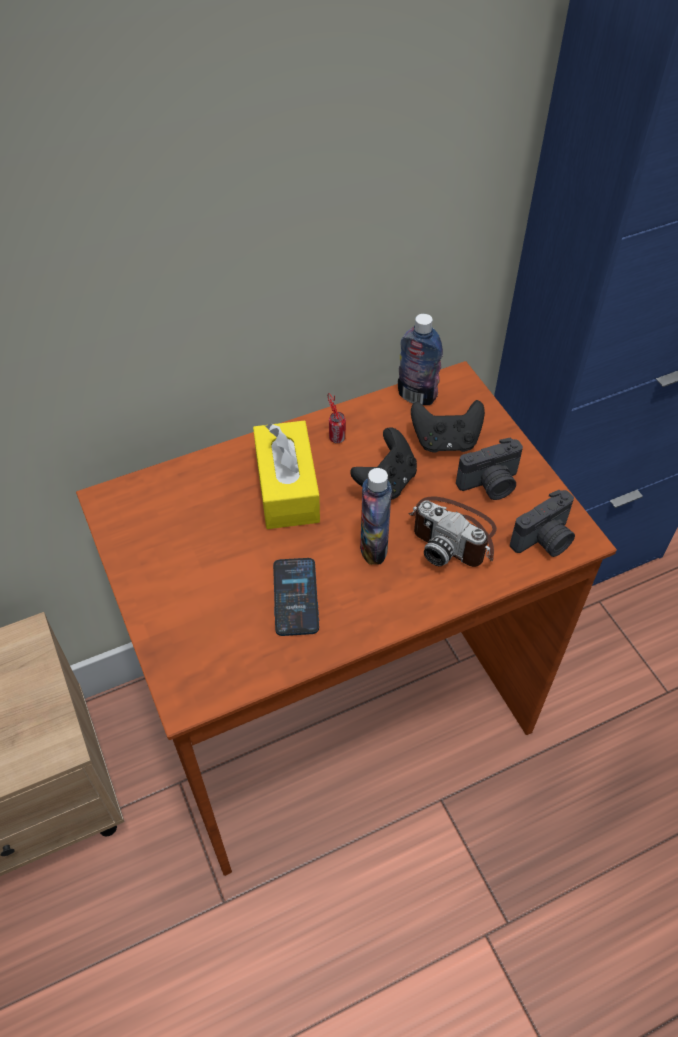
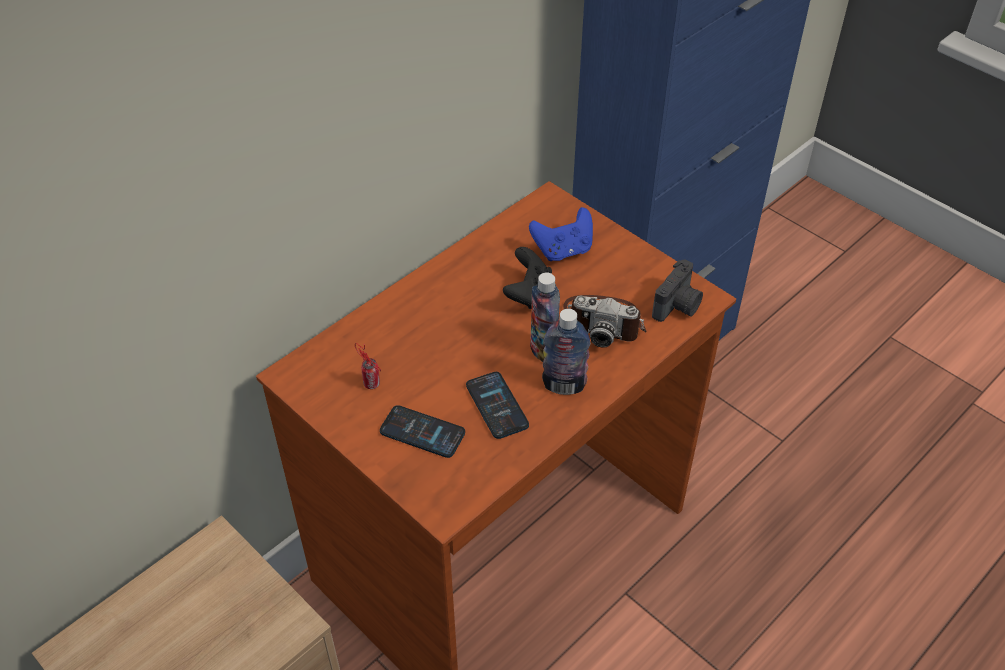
camera: 20 degrees left, 5 degrees down
yellow tissue box [253,421,320,529] -> none
can [328,393,346,443] -> can moved to [355,343,381,389]
bottle [398,314,443,405] -> bottle moved to [542,309,590,395]
black game controller [411,400,485,453] -> blue game controller [529,207,593,261]
camera [456,438,523,500] -> none
none -> phone [380,405,465,458]

